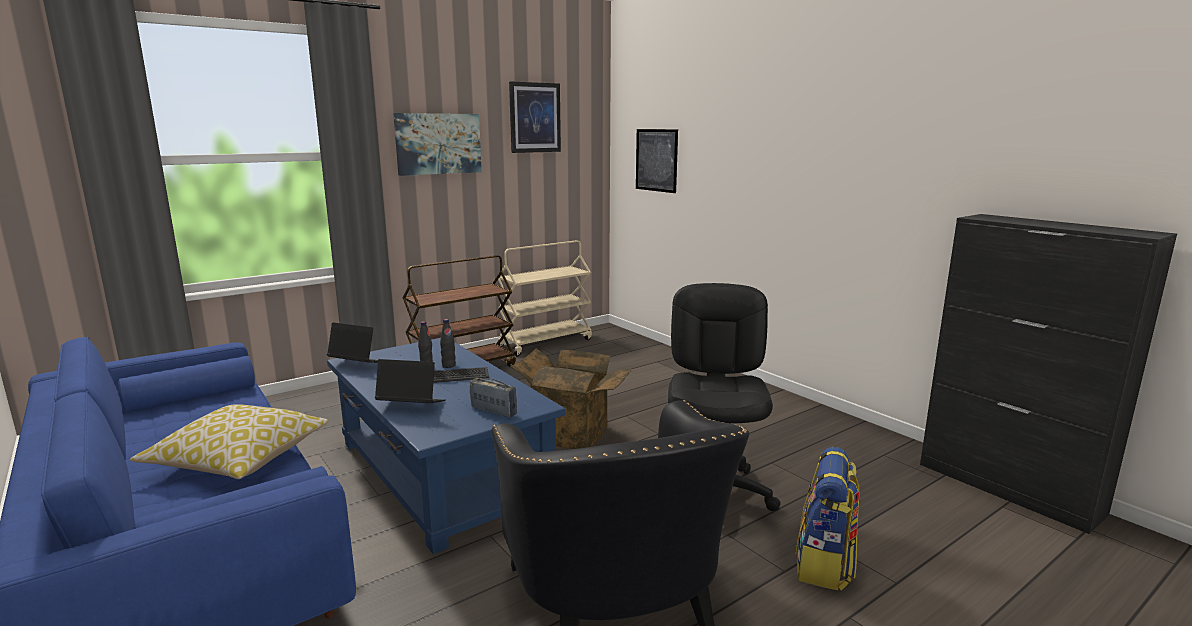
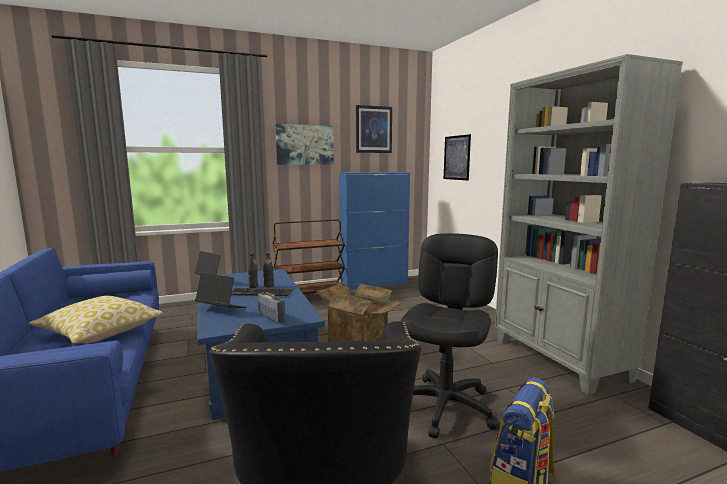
camera: 15 degrees right, 5 degrees down
beige cart [498,240,592,356] -> blue cabinet [339,172,410,290]
none -> grey bookcase [495,54,683,395]

